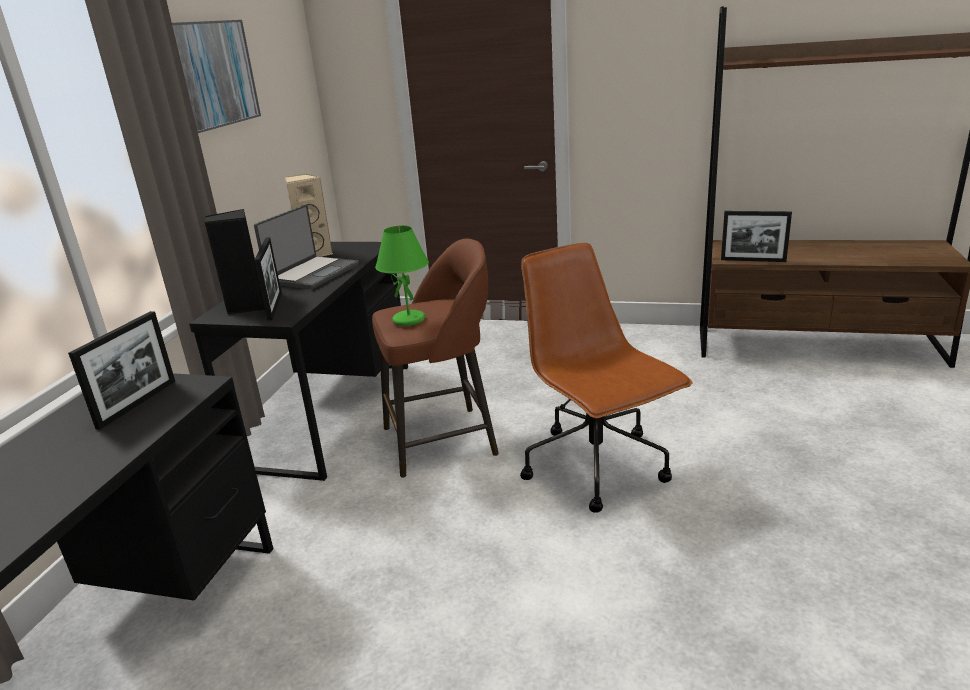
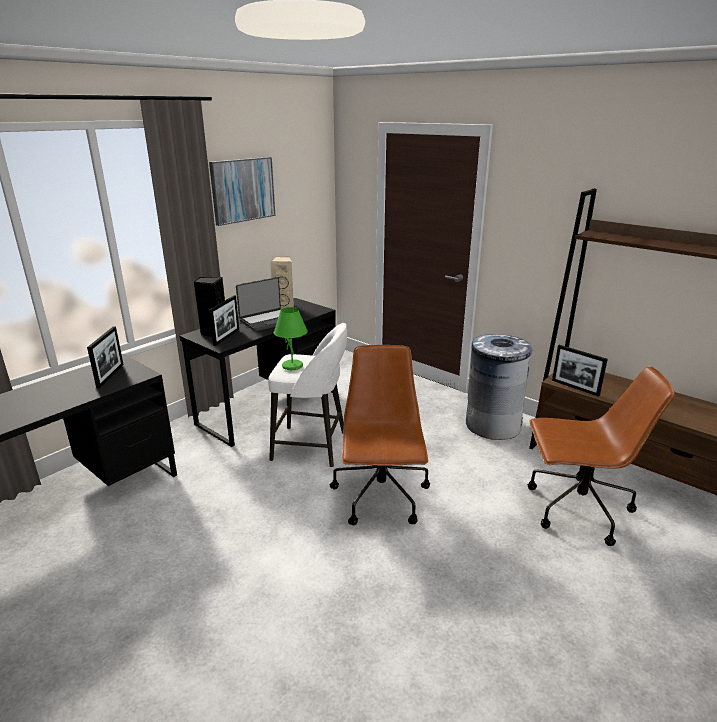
camera: 25 degrees right, 0 degrees up
picture frame [68,311,175,430] -> picture frame turned 45 degrees counterclockwise [87,327,124,388]
brown stool [372,239,499,478] -> white stool [268,323,347,467]
none -> grey trash can [466,334,532,440]
none -> brown office chair [527,366,675,546]

